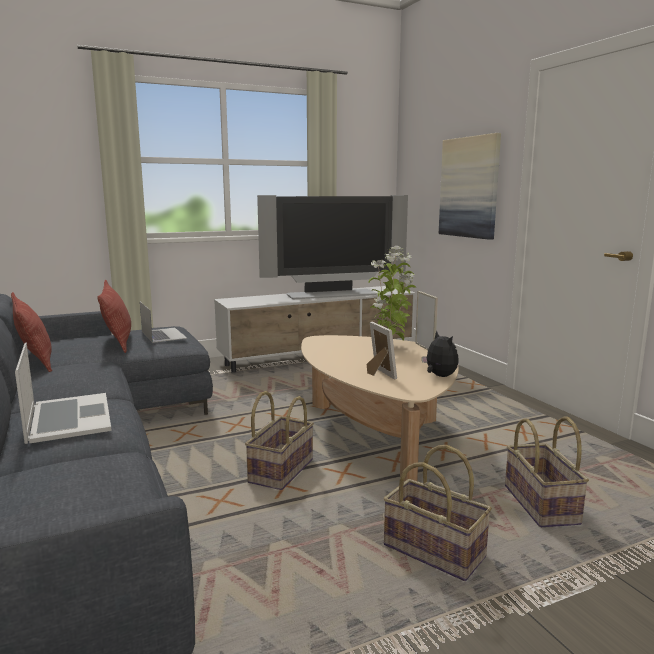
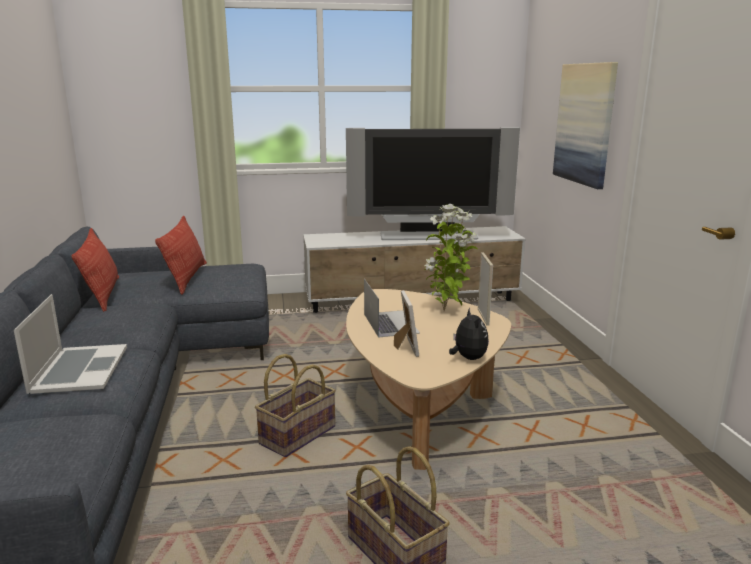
camera: 15 degrees right, 5 degrees up
laptop [140,302,187,343] -> laptop moved to [364,279,420,338]
basket [505,416,589,527] -> none

